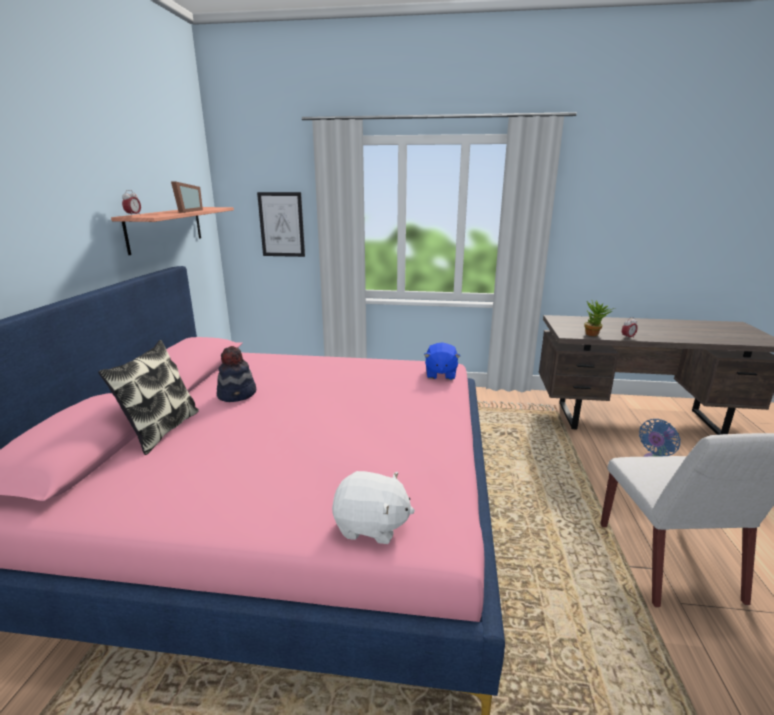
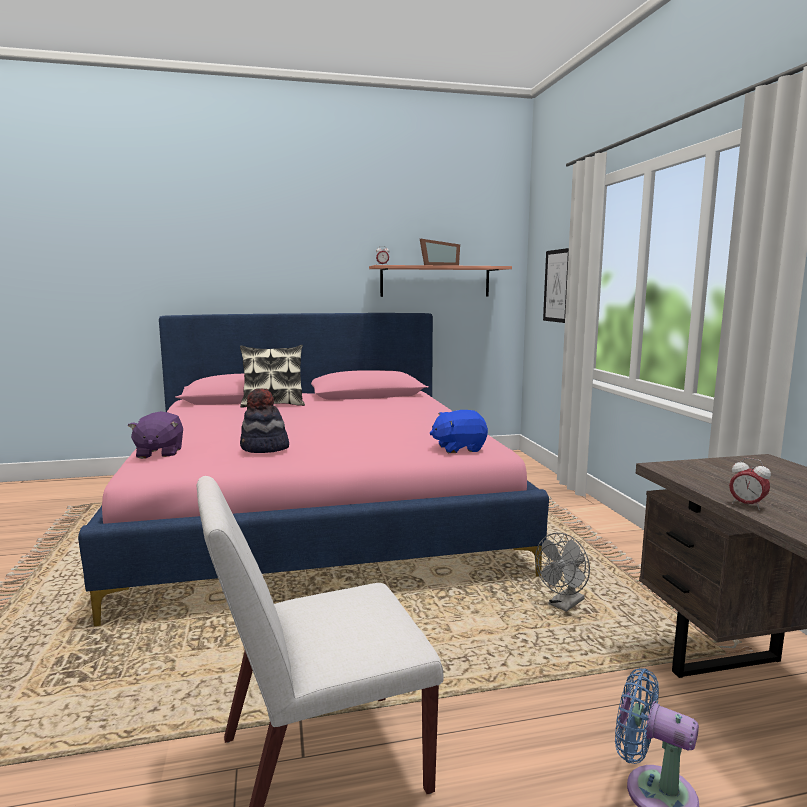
camera: 70 degrees right, 10 degrees down
hat [217,346,256,402] -> hat moved to [240,389,289,453]
white plush toy [332,471,415,544] -> purple plush toy [128,411,183,459]
potted plant [584,300,614,336] -> none
none -> grey fan [535,533,590,612]

